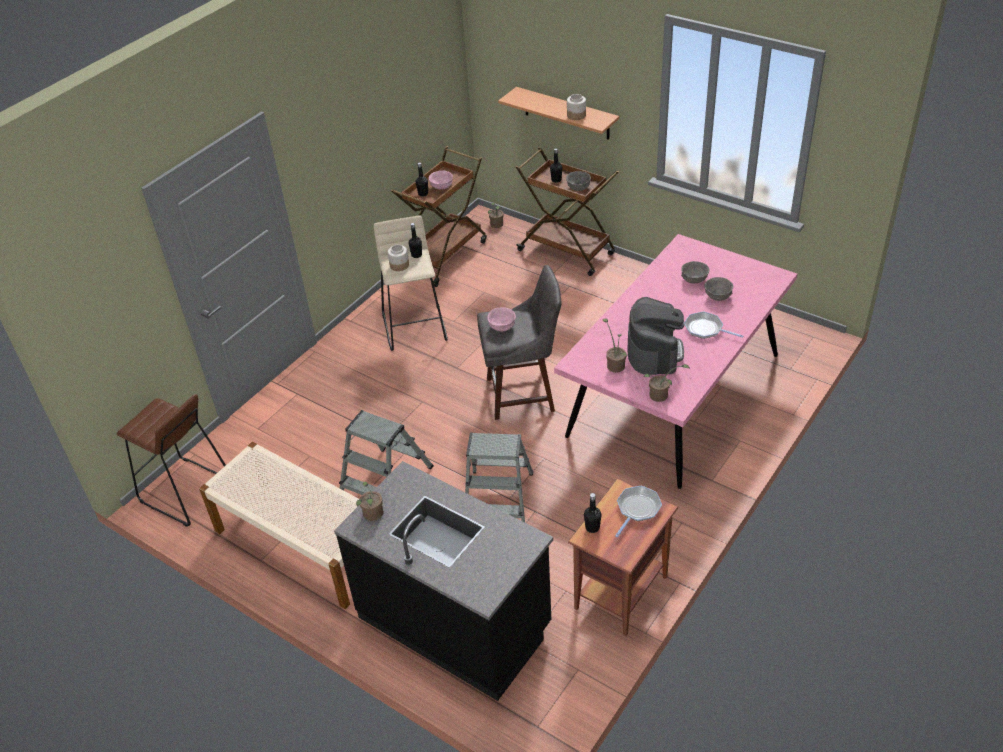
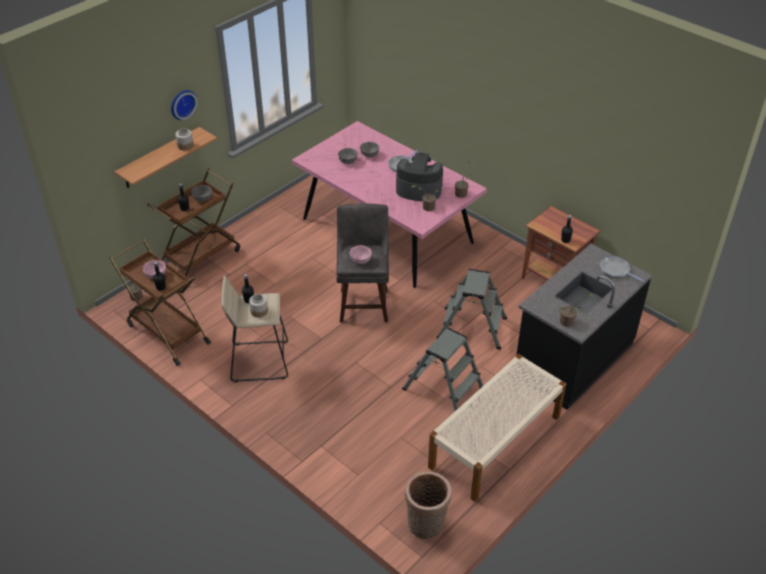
camera: 85 degrees left, 0 degrees up
brown stool [117,394,233,527] -> basket [405,471,452,539]
frying pan [615,486,662,537] -> frying pan moved to [600,257,644,282]
none -> wall clock [171,90,197,120]

